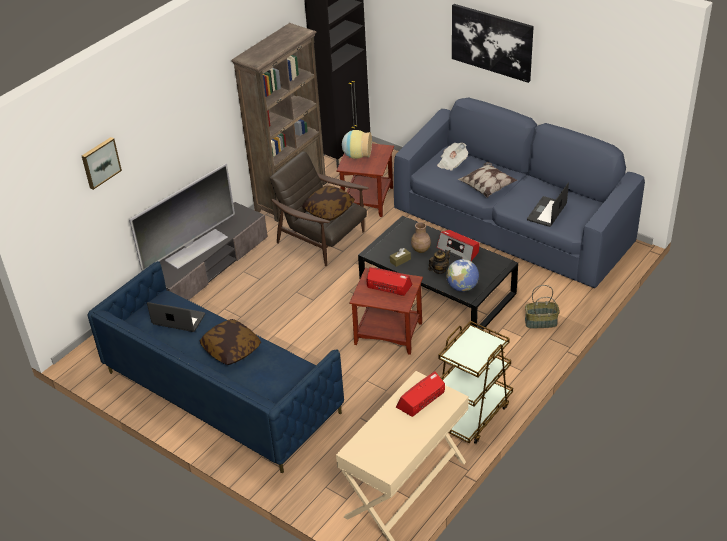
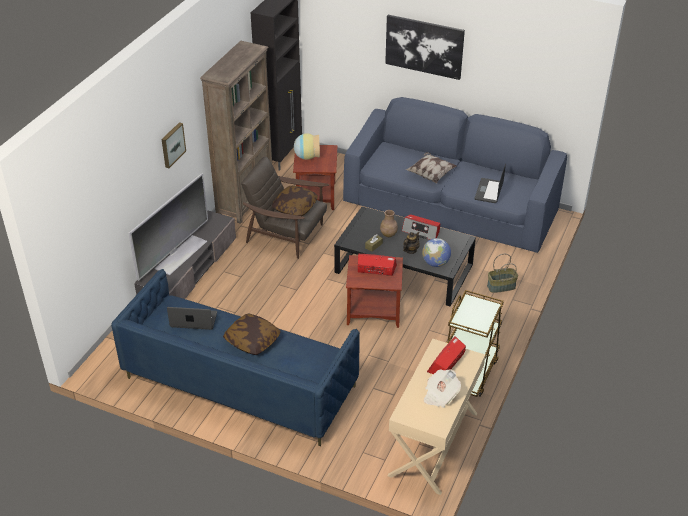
camera: 15 degrees left, 0 degrees up
picture [82,137,122,190] -> picture moved to [162,122,186,168]
newspaper [437,143,468,171] -> newspaper moved to [424,369,461,408]

